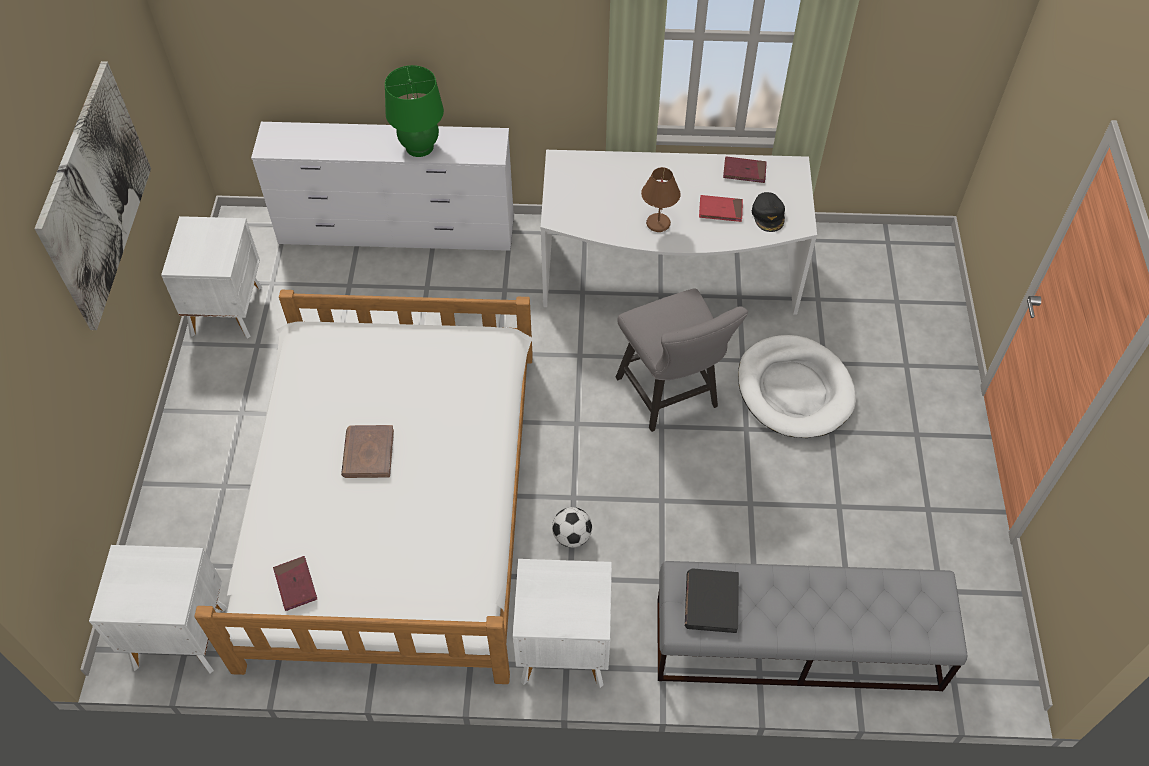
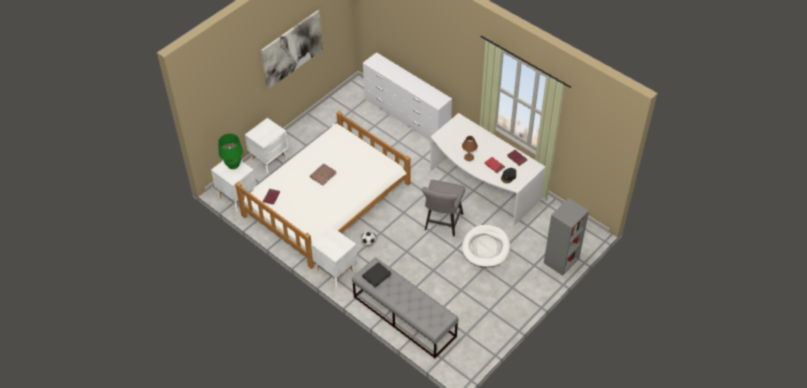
camera: 40 degrees right, 5 degrees down
white nightstand [161,216,262,339] -> white nightstand moved to [245,118,289,173]
green table lamp [385,65,444,157] -> green table lamp moved to [218,133,243,169]
none -> grey bookcase [544,198,589,276]

